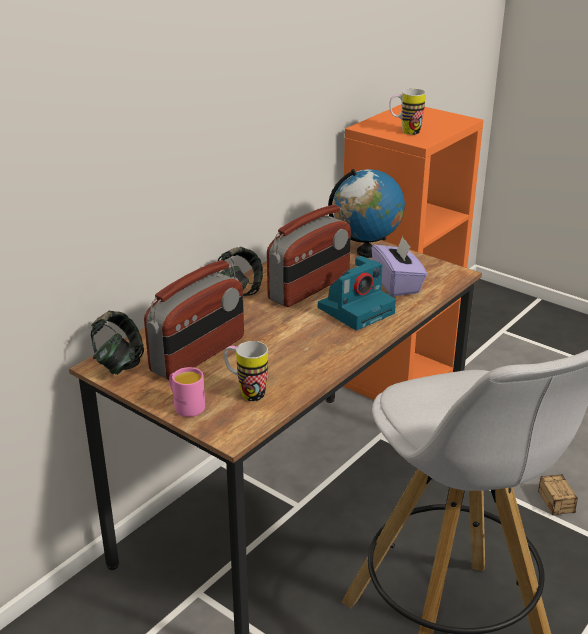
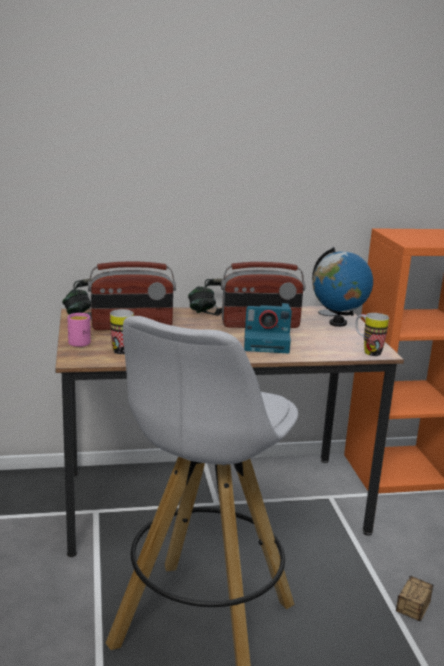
camera: 40 degrees right, 10 degrees down
purple tissue box [371,236,427,296] -> none
mug [389,89,426,135] -> mug moved to [355,313,389,356]

